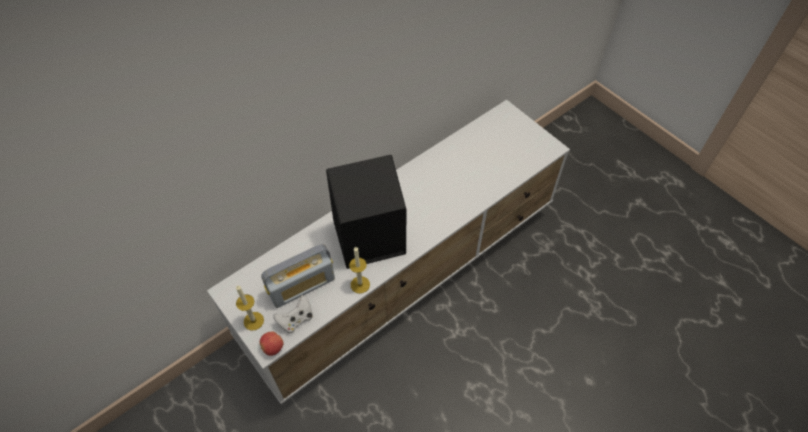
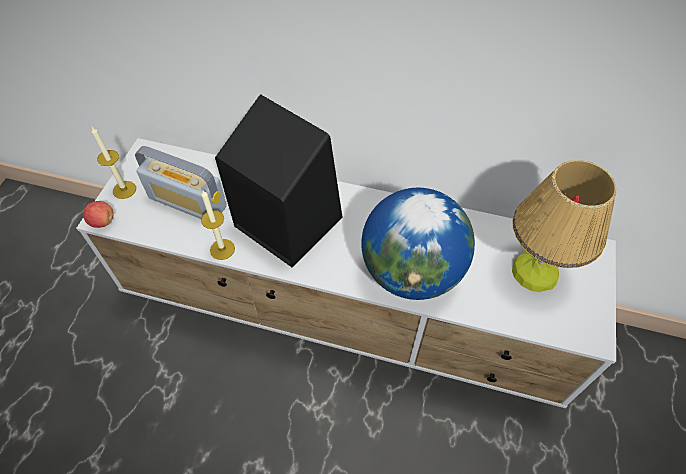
camera: 55 degrees right, 0 degrees up
white game controller [273,295,313,334] -> none
none -> globe [361,188,475,300]
none -> table lamp [512,160,617,292]

